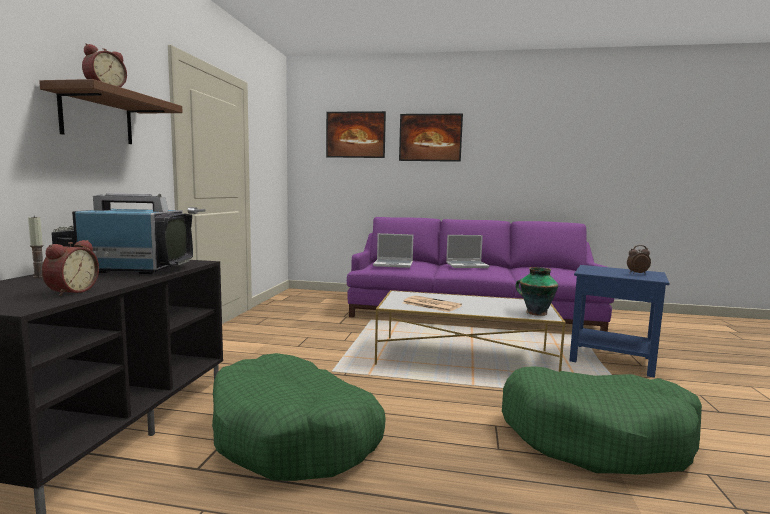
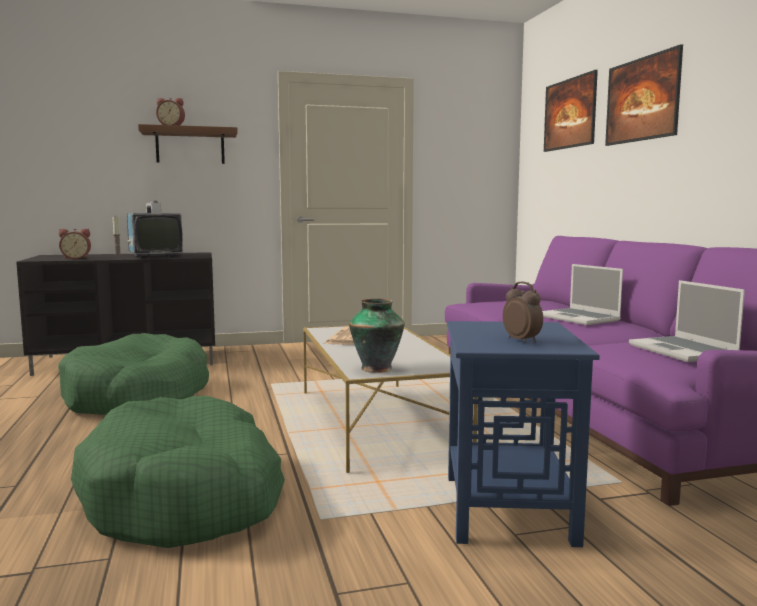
camera: 65 degrees right, 0 degrees up
laptop [373,233,413,268] -> laptop moved to [629,280,745,362]

